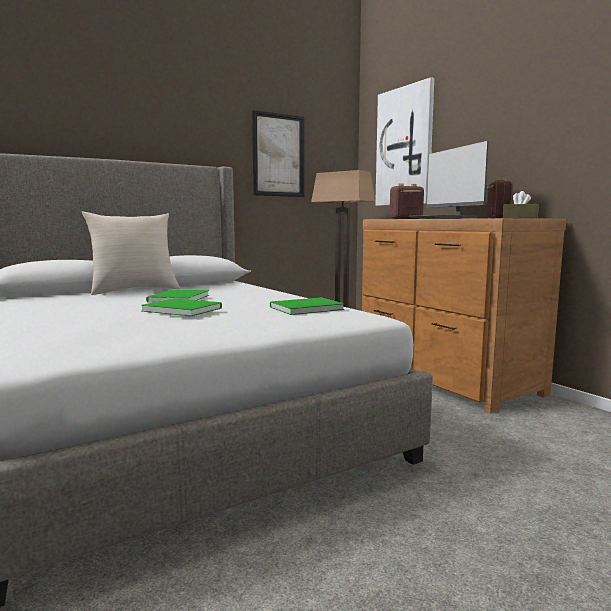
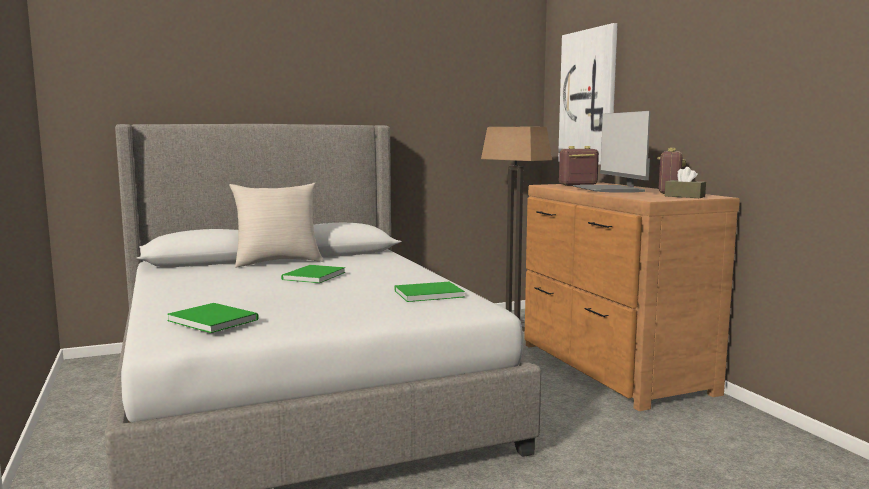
camera: 10 degrees right, 0 degrees up
green book [141,298,222,316] -> green book moved to [167,303,259,333]
picture [252,110,305,197] -> none

